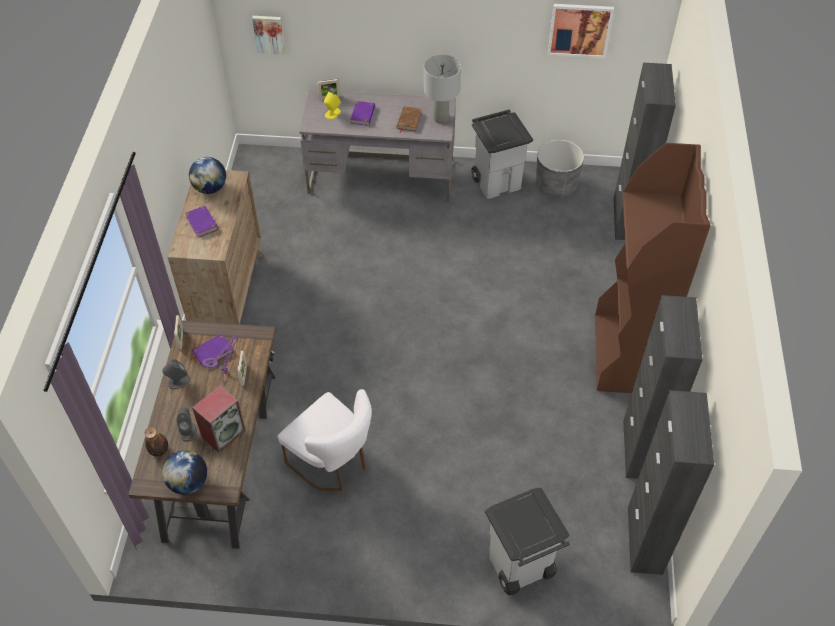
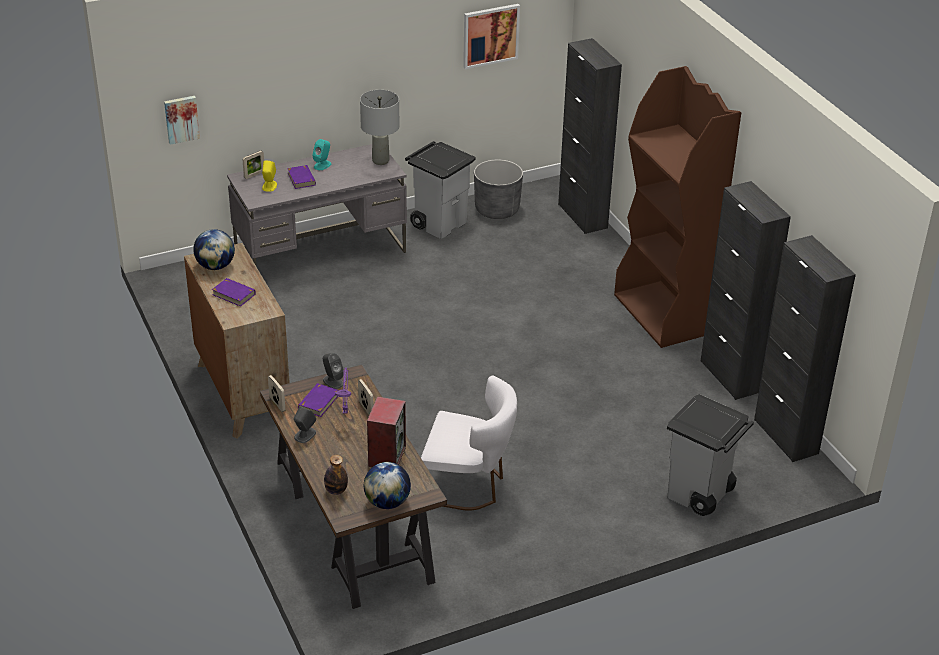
camera: 30 degrees left, 15 degrees down
grey speaker [177,407,196,442] -> grey speaker moved to [323,353,344,389]
brown book [396,106,422,133] -> none
none -> turquoise speaker [312,139,331,170]

